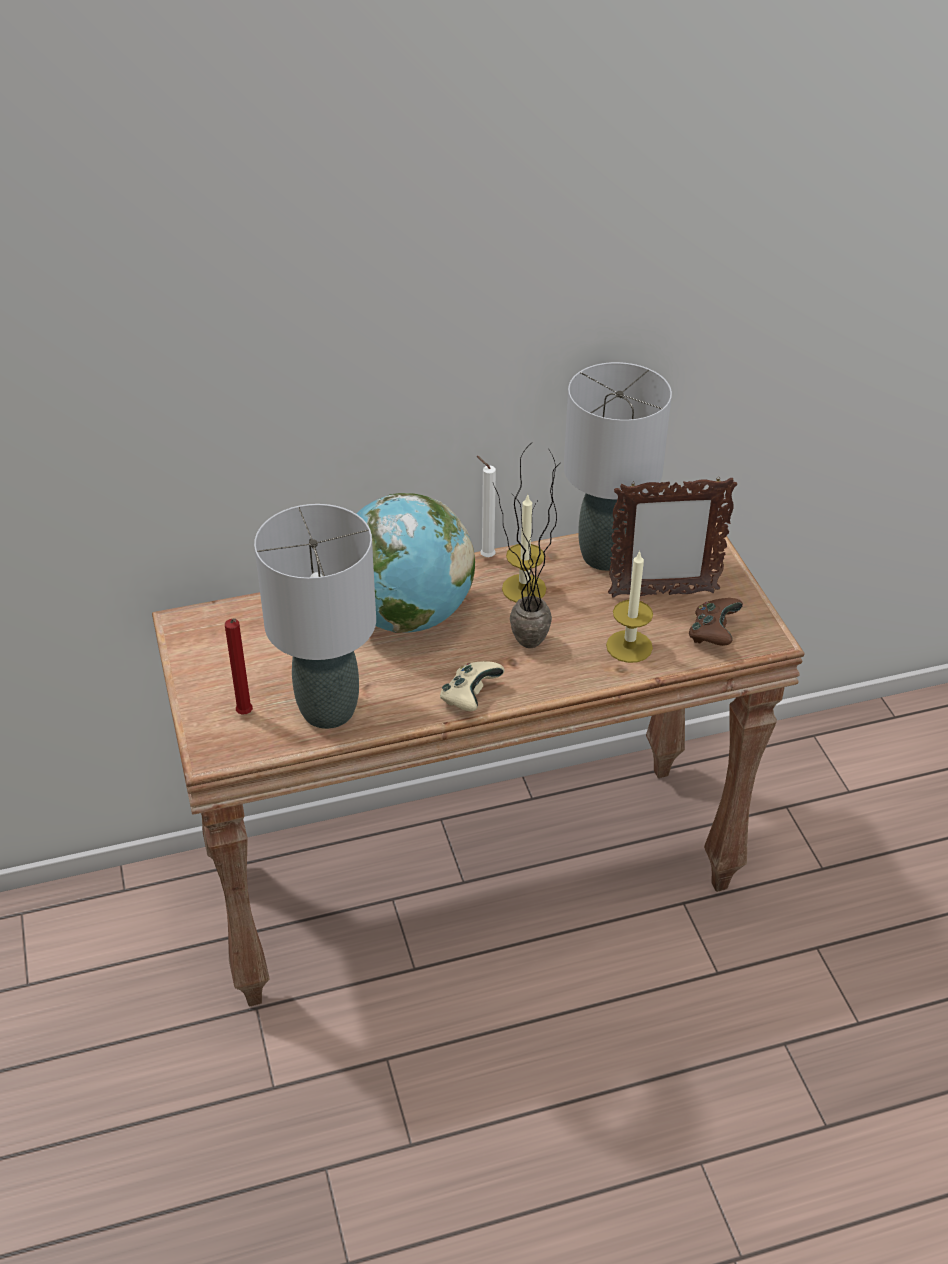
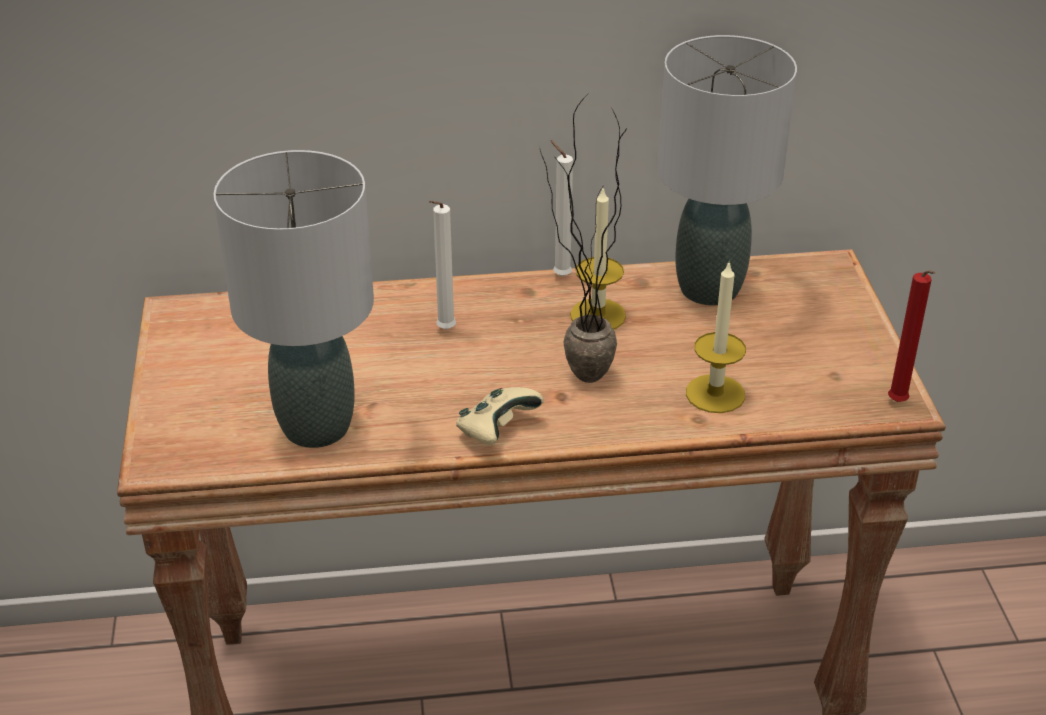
camera: 10 degrees right, 5 degrees down
red candle [225,618,253,715] -> red candle moved to [888,270,936,402]
globe [356,493,475,633] -> white candle [429,201,456,330]
picture frame [608,476,737,598] -> none
brown game controller [689,598,743,646] -> none

